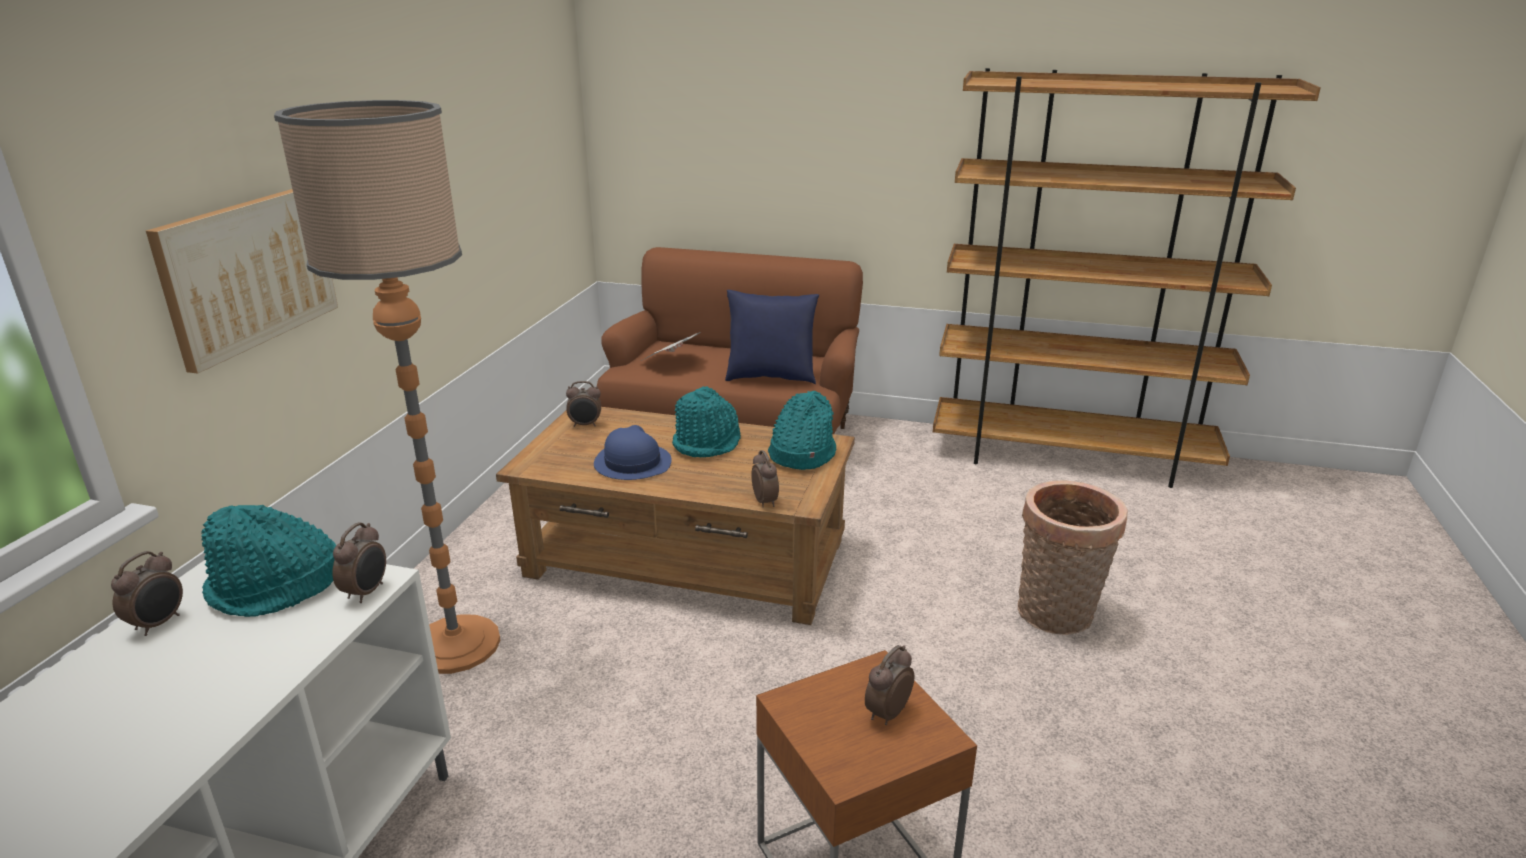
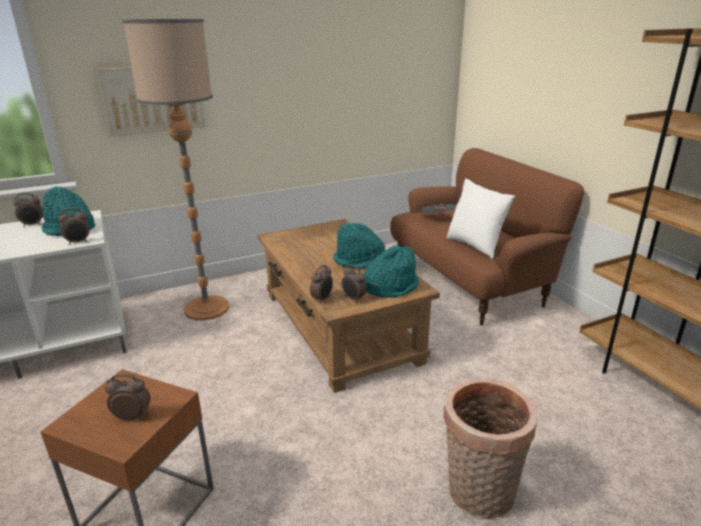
camera: 50 degrees right, 0 degrees up
alarm clock [566,381,601,427] -> alarm clock moved to [341,265,367,303]
blue hat [594,425,672,480] -> none
blue pillow [725,290,819,384] -> white pillow [446,179,515,259]

